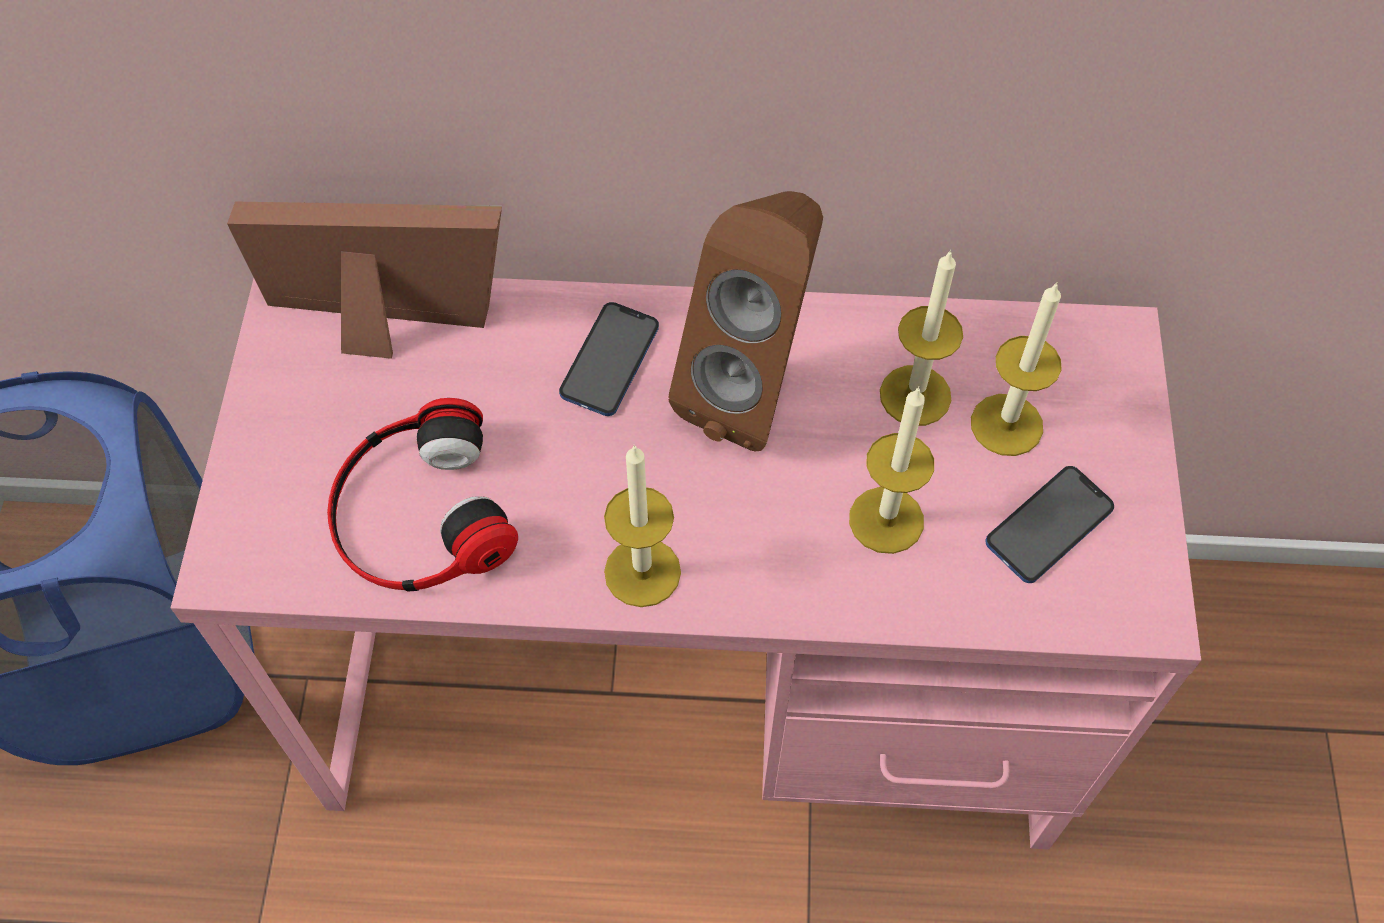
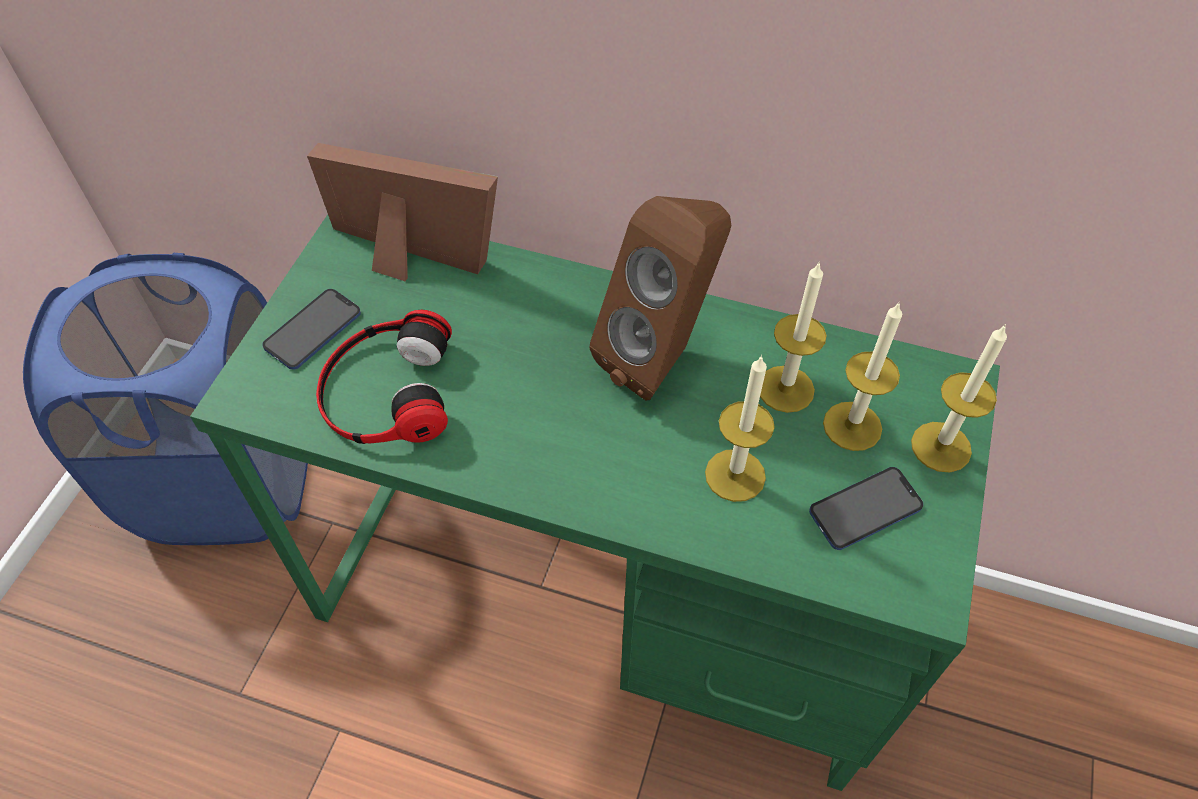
camera: 15 degrees right, 5 degrees down
pink desk [171,278,1201,849] -> green desk [190,215,1000,791]
phone [559,302,659,416] -> phone moved to [262,289,361,370]
candle [604,445,681,607] -> candle moved to [911,324,1007,472]

